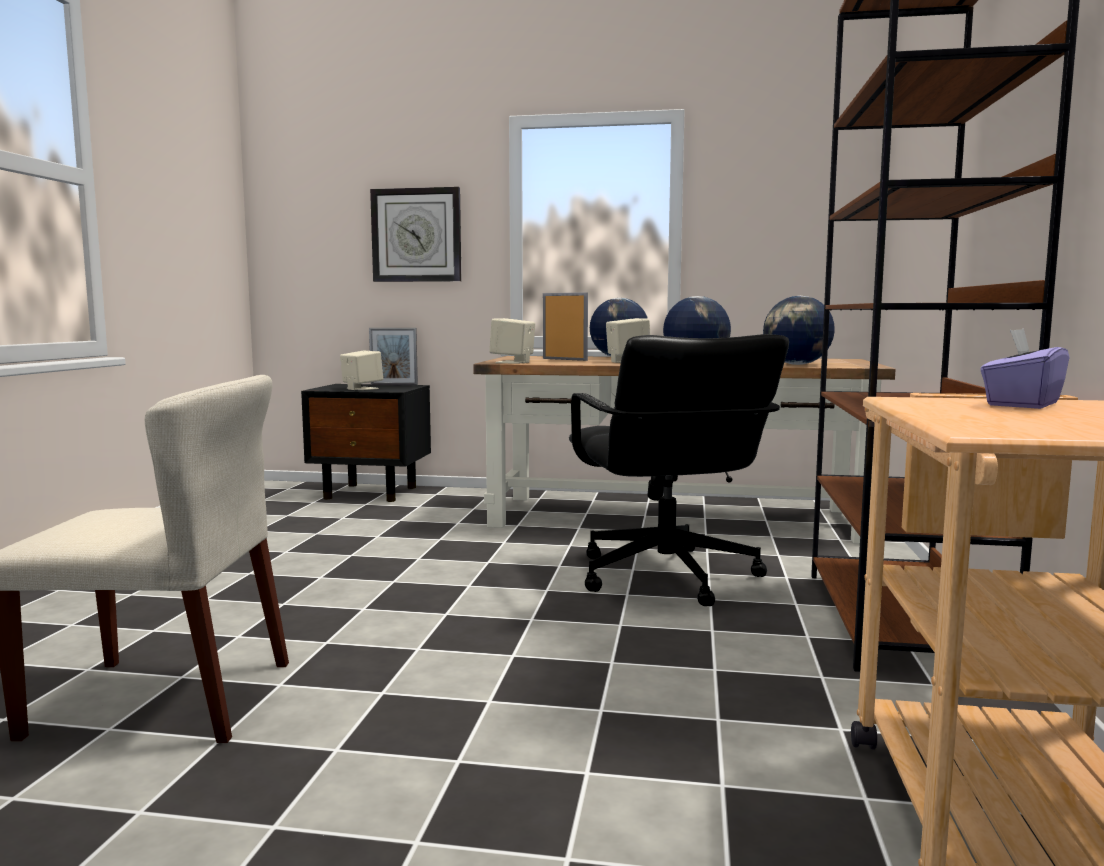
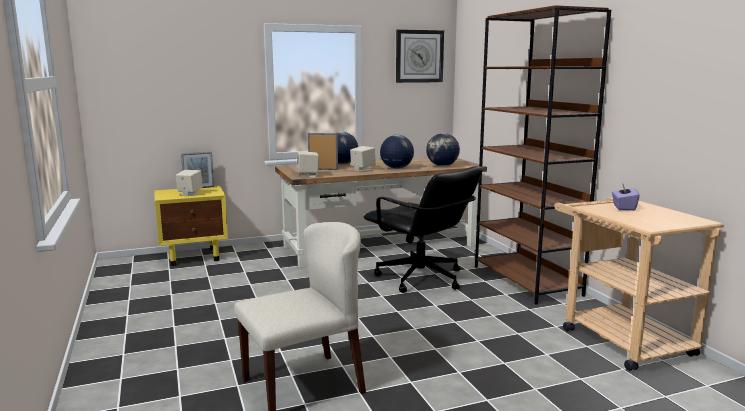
camera: 30 degrees left, 5 degrees up
black nightstand [301,384,431,502] -> yellow nightstand [154,186,228,266]
wall clock [370,187,461,282] -> wall clock moved to [396,29,444,83]

